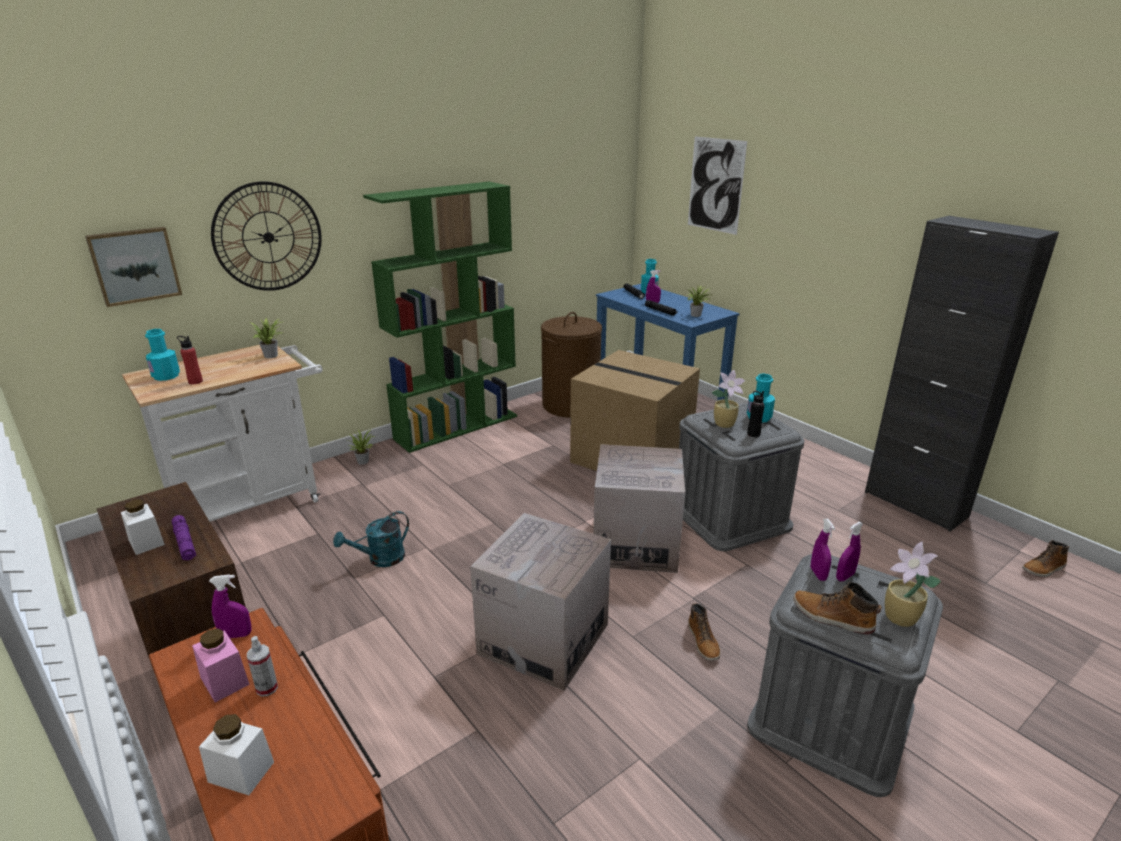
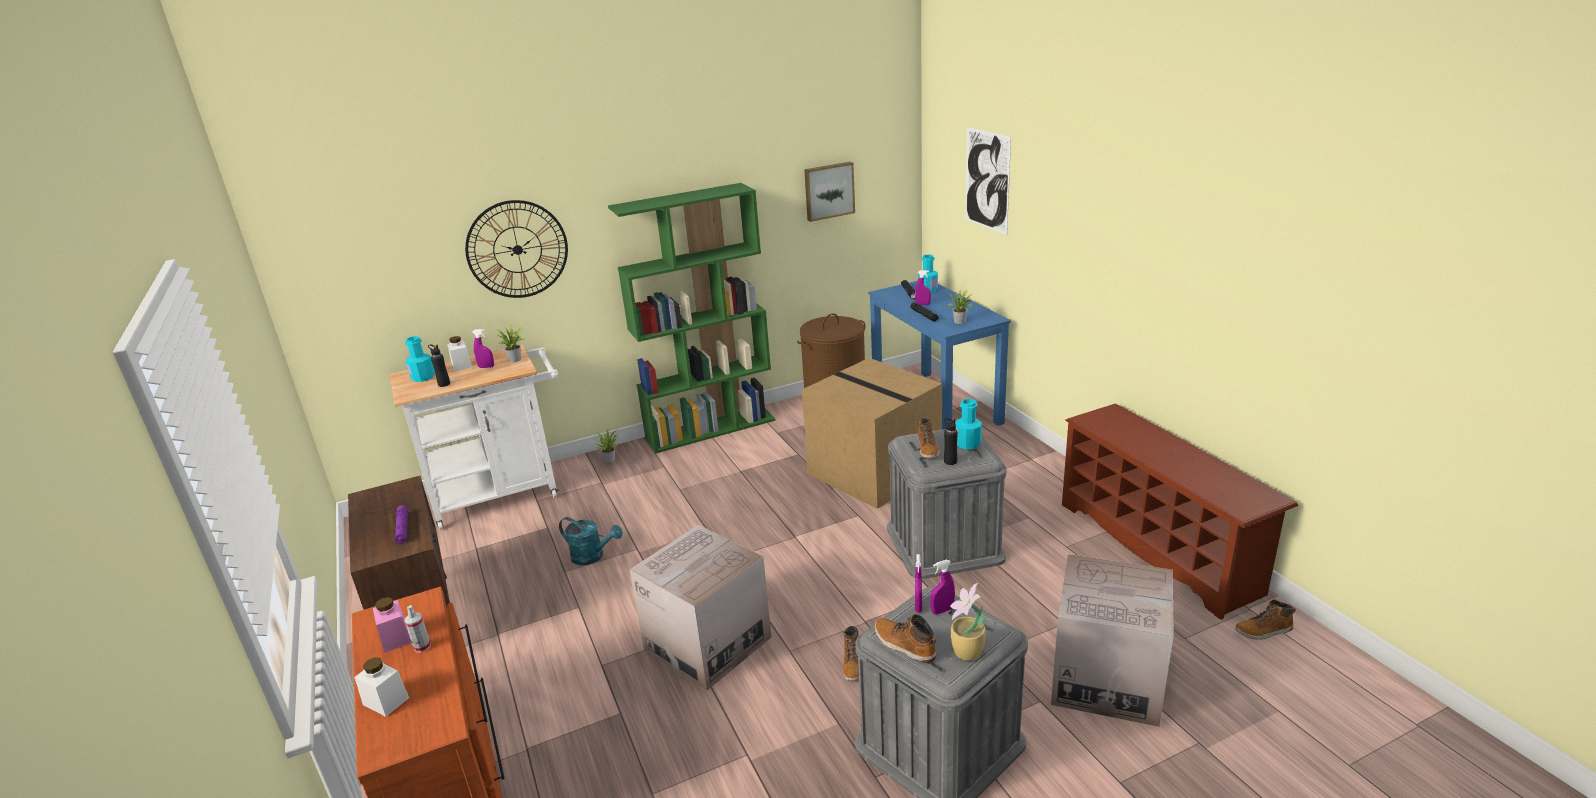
camera: 15 degrees right, 0 degrees up
picture [85,227,182,307] -> picture moved to [804,162,855,222]
white jar [121,499,165,555] -> white jar moved to [447,336,472,371]
red bottle [177,336,203,384] -> black bottle [428,345,450,387]
purple spray bottle [209,574,252,638] -> purple spray bottle moved to [472,329,494,368]
turquoise watering can [333,511,409,567] -> turquoise watering can turned 135 degrees counterclockwise [559,517,623,565]
cardboard box [594,444,685,573] -> cardboard box moved to [1051,554,1174,727]
potted plant [711,370,745,428] -> boot [918,418,940,458]
black cabinet [865,216,1059,531] -> brown shoe rack [1062,404,1298,620]

